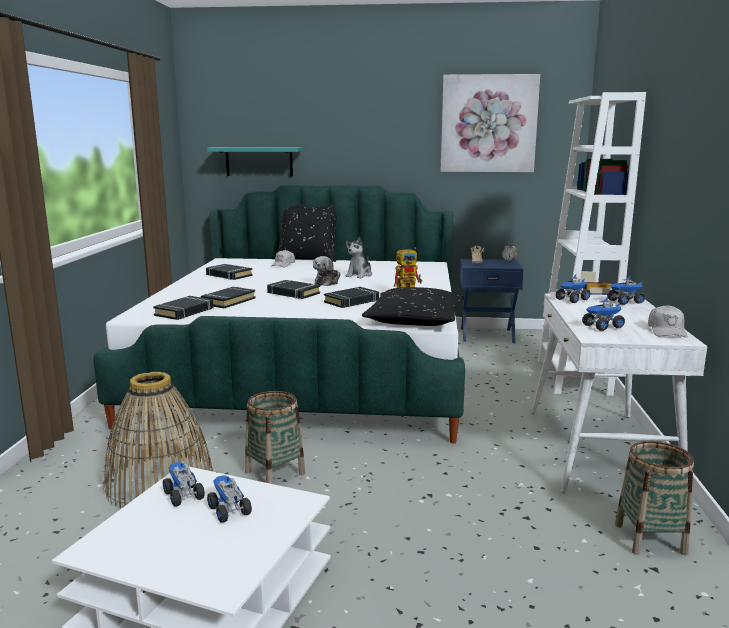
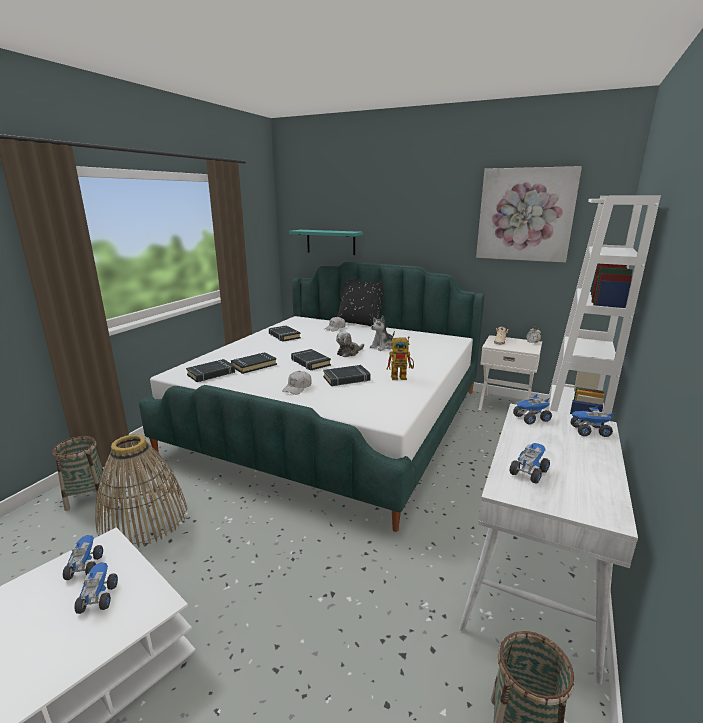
camera: 20 degrees right, 5 degrees up
basket [245,391,305,484] -> basket moved to [52,436,105,511]
black pillow [362,287,464,326] -> none
blue nightstand [460,259,524,343] -> white nightstand [478,335,542,410]
toy truck [582,297,625,331] -> toy truck turned 135 degrees clockwise [509,443,550,484]
white cap [648,305,688,338] -> white cap moved to [282,371,312,395]

